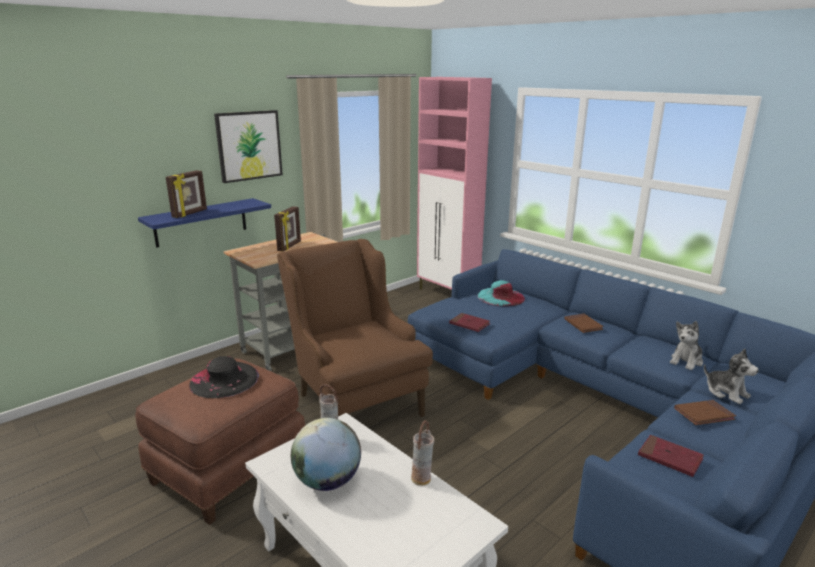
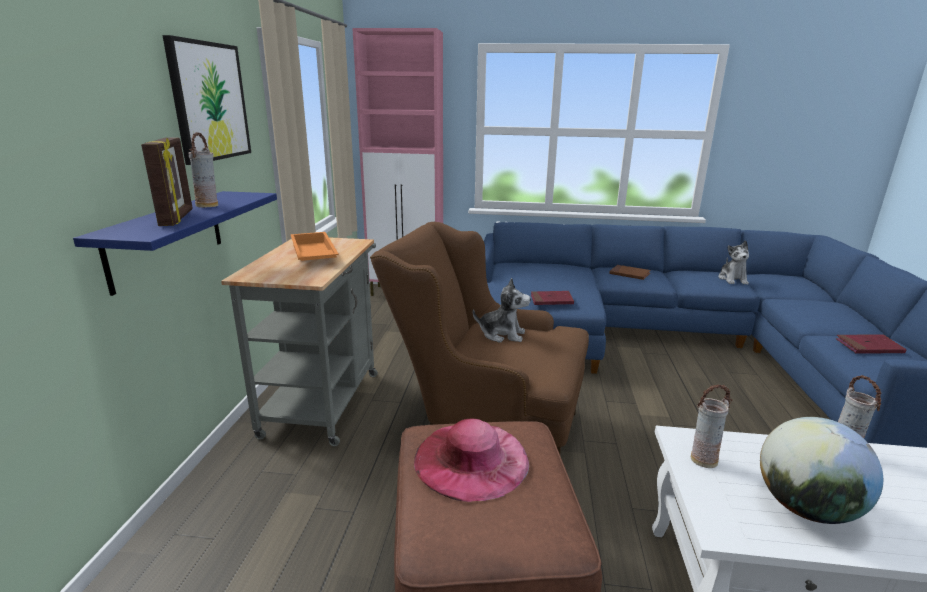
camera: 40 degrees left, 0 degrees up
black hat [189,356,259,398] -> pink hat [414,419,529,502]
picture frame [274,206,301,251] -> orange tray [290,232,339,261]
turquoise hat [478,280,525,306] -> none
brown book [674,400,736,425] -> none
plush toy [704,349,759,404] -> plush toy moved to [473,278,531,343]
none -> vase [189,132,218,208]

